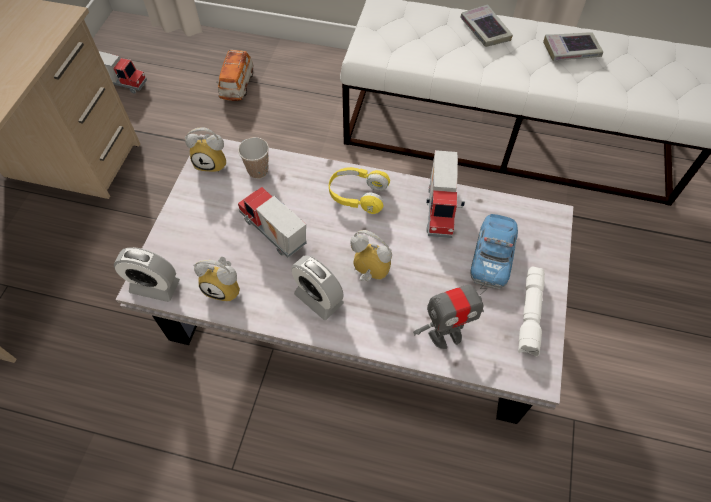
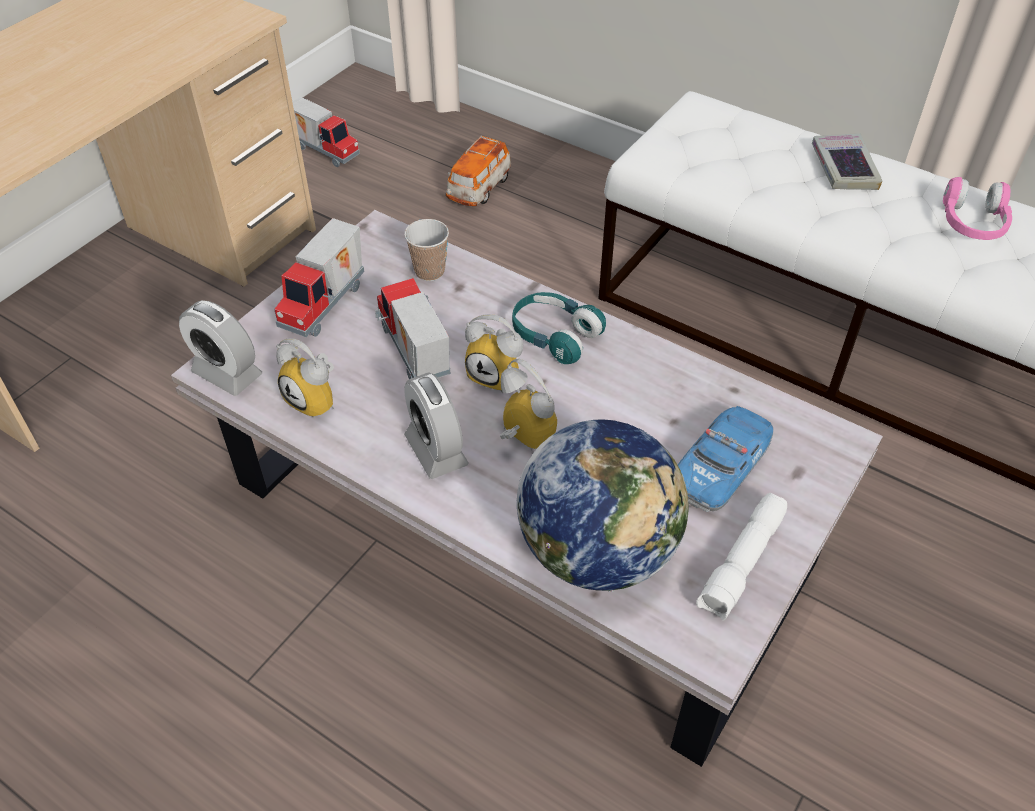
camera: 20 degrees right, 10 degrees down
alarm clock [185,127,226,172] -> alarm clock moved to [465,314,523,393]
yellow headphones [329,167,390,214] -> turquoise headphones [512,292,606,364]
toy robot [413,282,488,349] -> globe [517,420,689,592]
toy truck [426,150,465,238] -> toy truck moved to [274,218,364,337]
book [543,32,603,61] -> pink headphones [943,177,1012,240]

